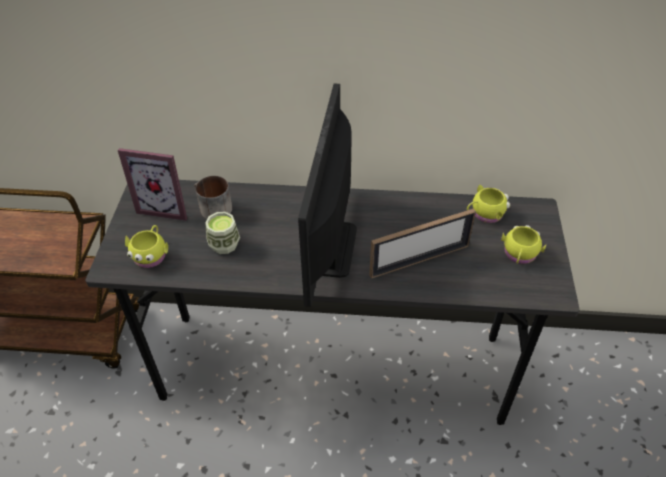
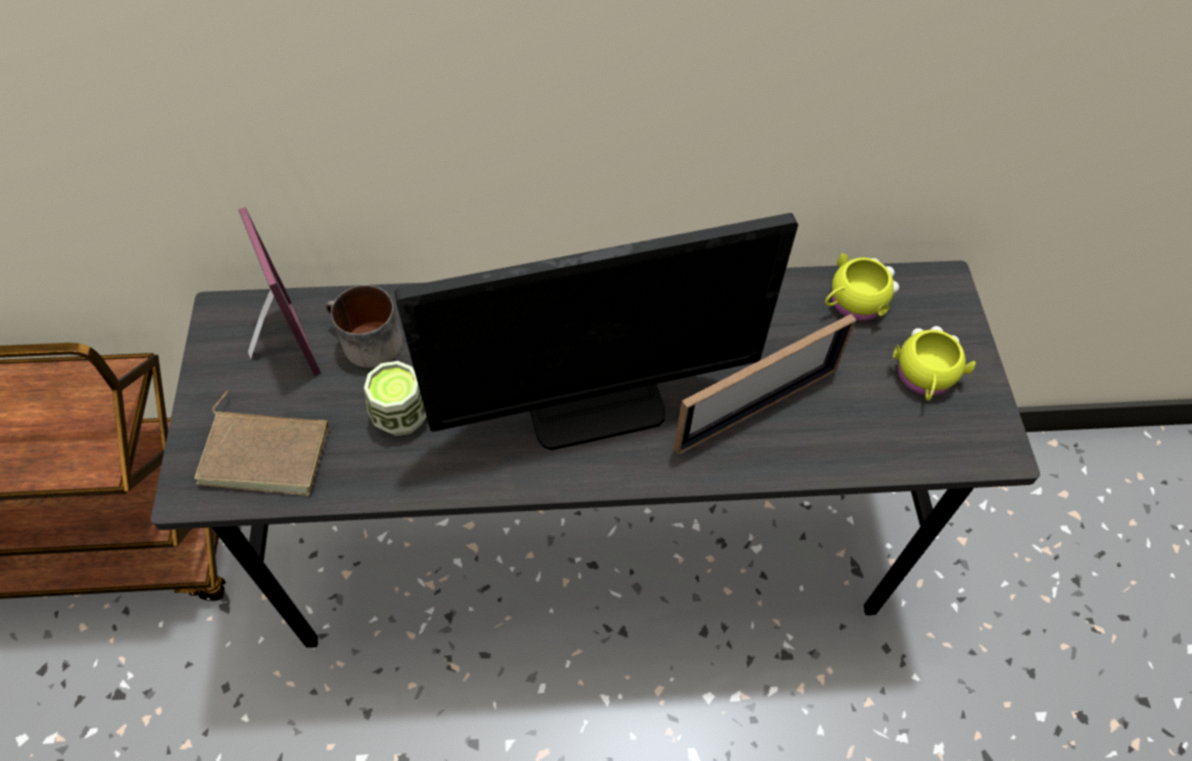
camera: 10 degrees left, 10 degrees up
picture frame [118,148,187,221] -> picture frame turned 120 degrees counterclockwise [238,207,321,375]
yellow mug [125,225,168,268] -> brown book [195,391,329,496]
monitor [298,83,357,307] -> monitor turned 105 degrees counterclockwise [394,213,798,450]

